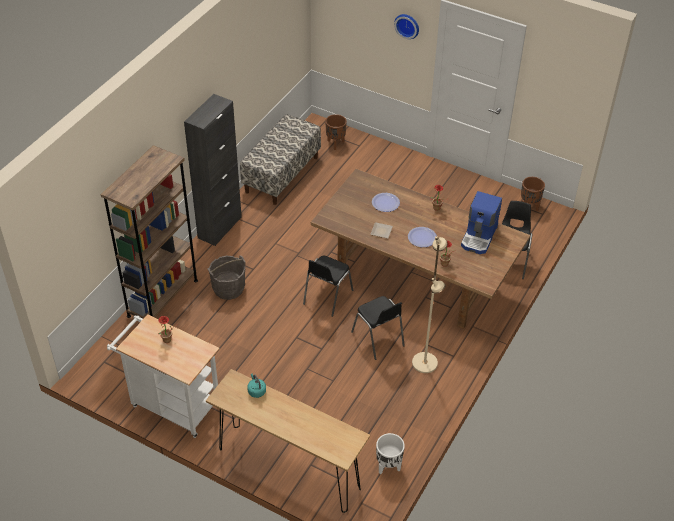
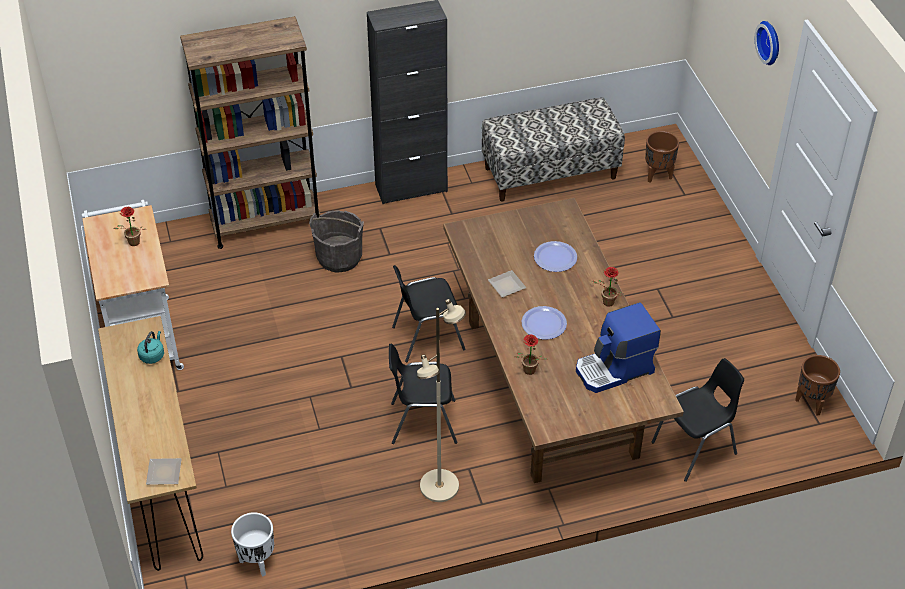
camera: 45 degrees right, 0 degrees up
black chair [351,296,405,360] -> black chair turned 75 degrees clockwise [389,344,458,444]
none -> plate [146,458,182,485]

